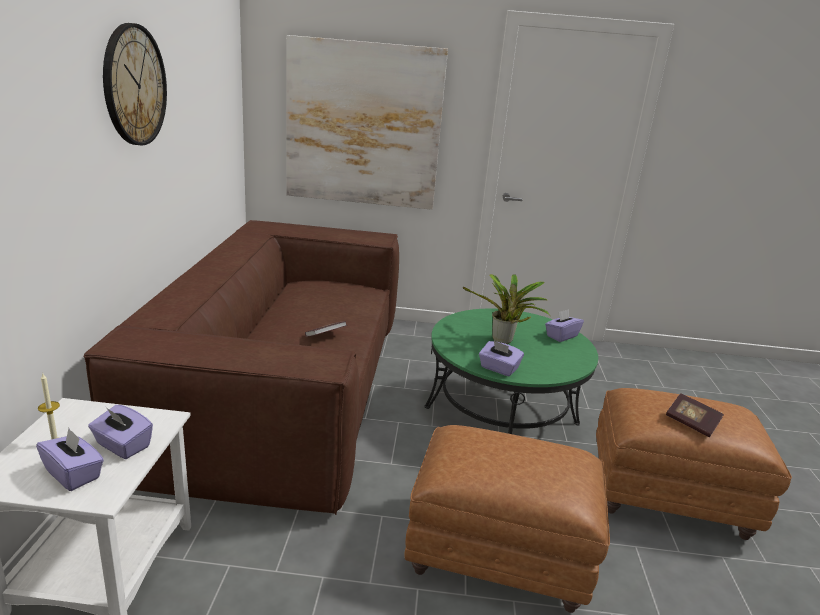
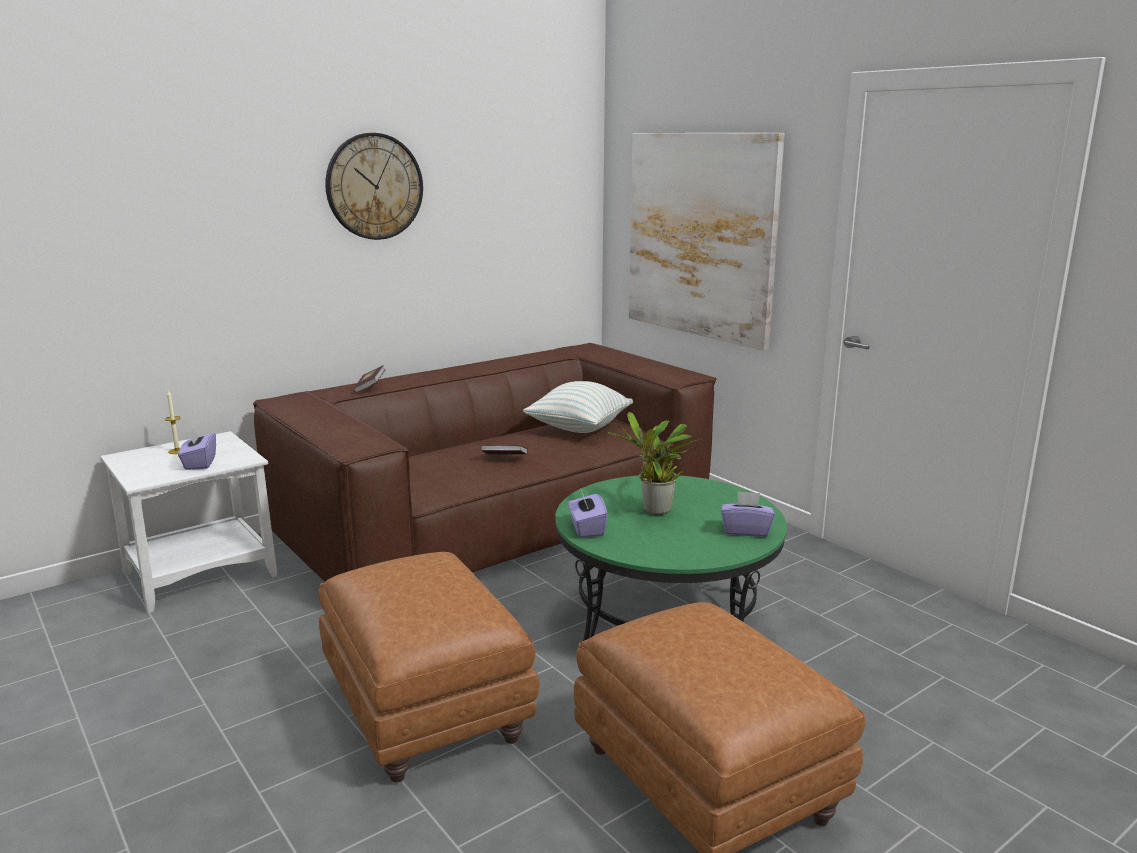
camera: 50 degrees right, 5 degrees down
purple tissue box [36,428,104,491] -> none
book [666,393,724,437] -> book moved to [354,365,386,393]
none -> pillow [523,381,633,433]

